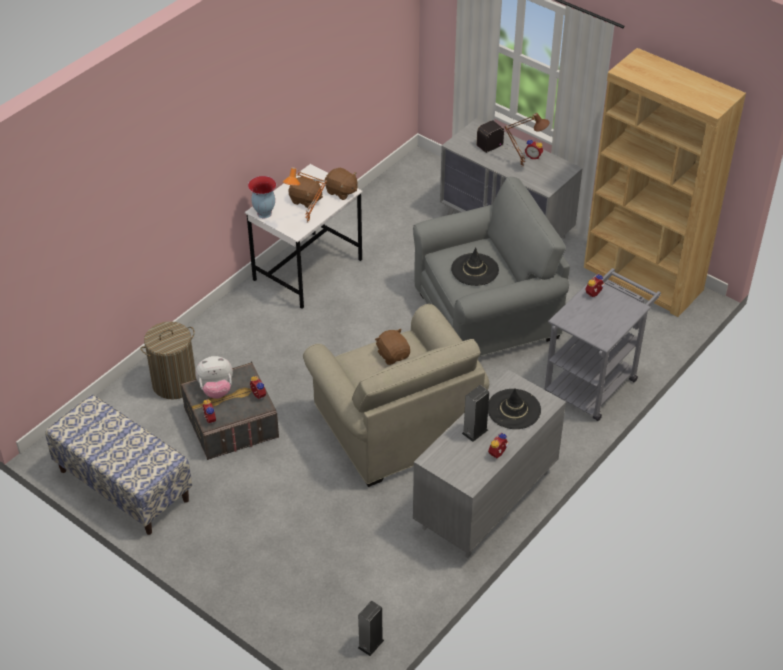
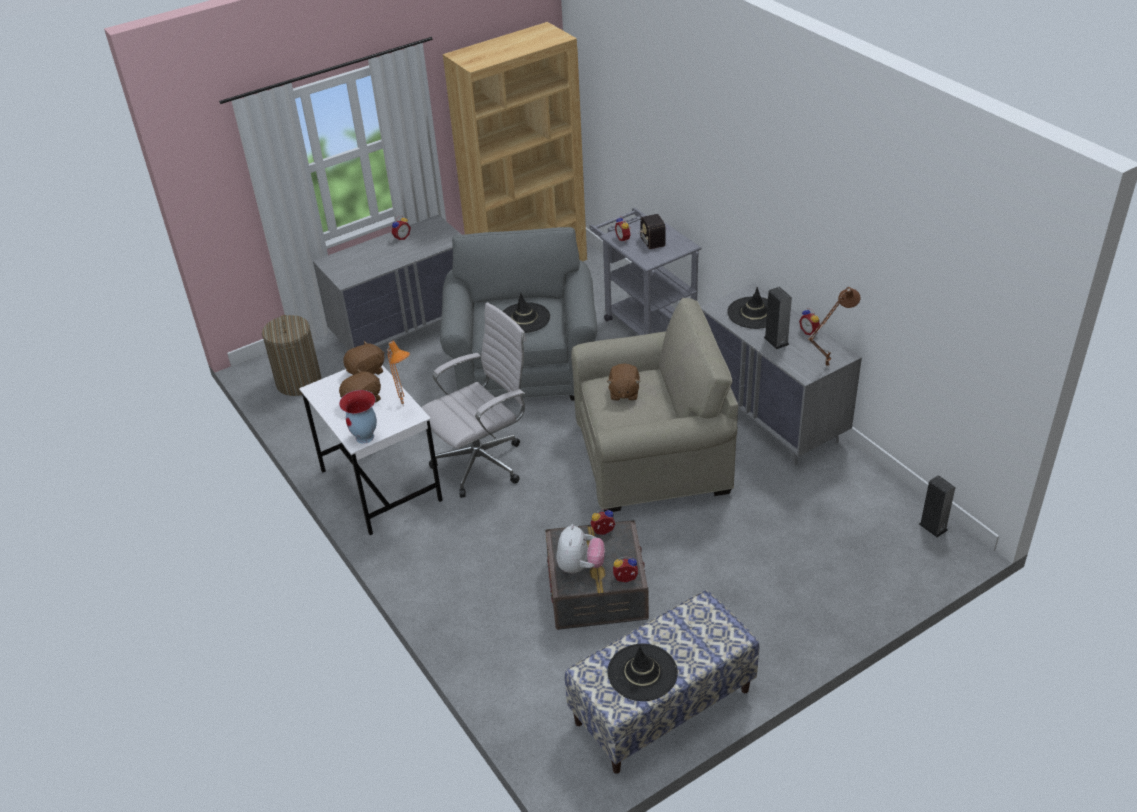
camera: 70 degrees left, 5 degrees down
laundry basket [140,321,196,399] -> laundry basket moved to [262,315,321,396]
brown plush toy [375,329,410,365] -> brown plush toy turned 75 degrees counterclockwise [607,363,641,401]
radio [476,120,513,153] -> radio moved to [636,214,666,250]
brown table lamp [504,113,550,167] -> brown table lamp moved to [808,287,860,367]
none -> white office chair [421,302,526,498]
none -> black hat [607,644,678,701]

